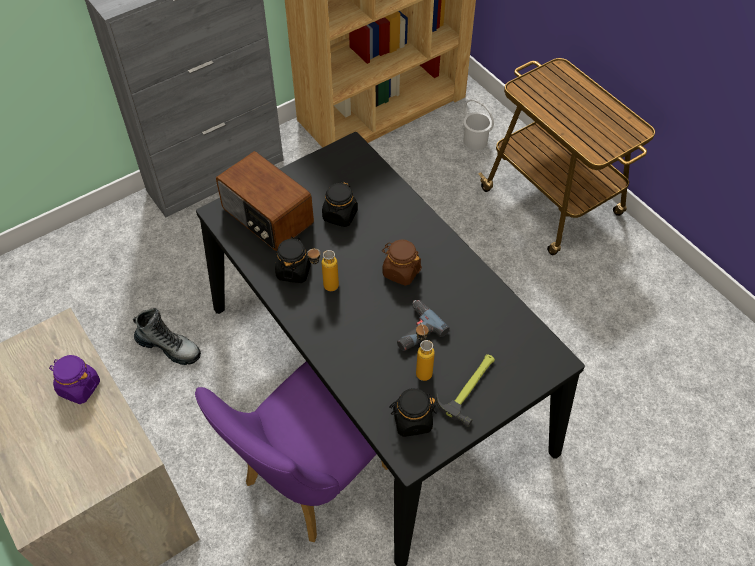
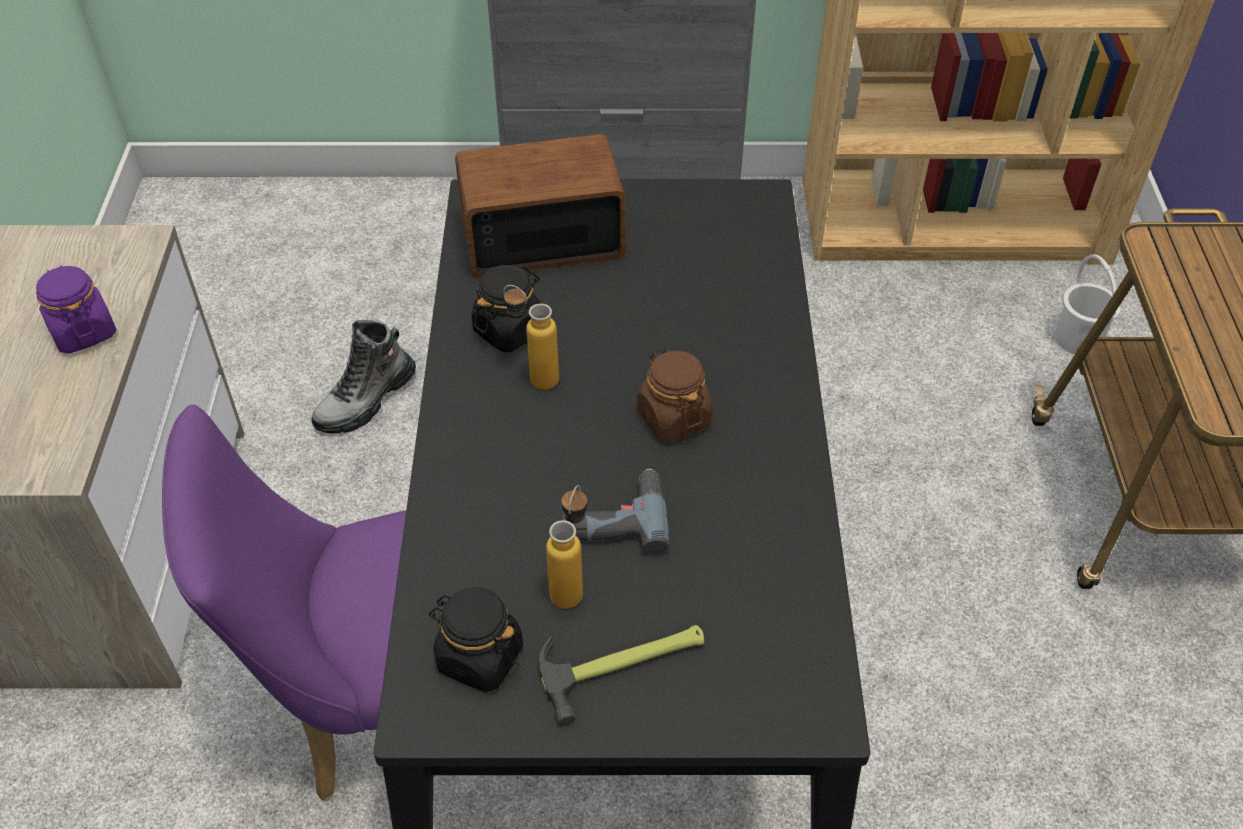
camera: 35 degrees right, 5 degrees down
boot [133,308,201,365] -> boot turned 75 degrees clockwise [311,320,416,434]
radio [216,151,314,251] -> radio turned 90 degrees clockwise [455,134,626,277]
black jar [322,181,358,227] -> none

